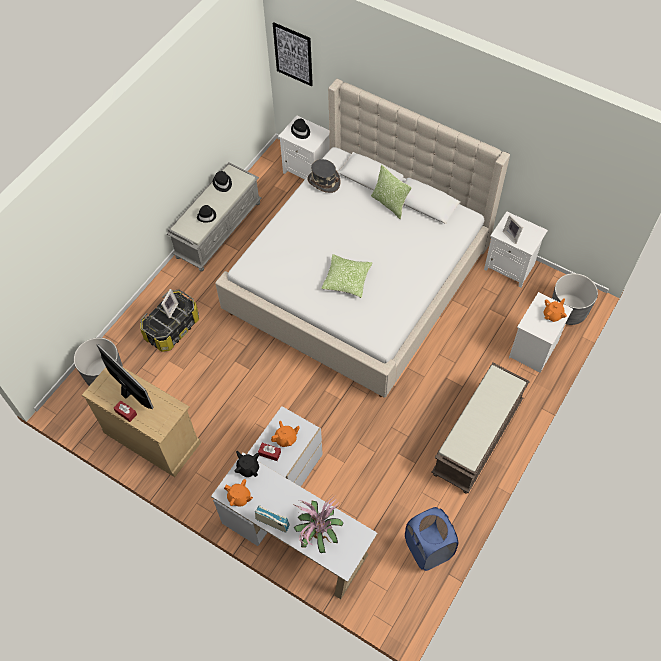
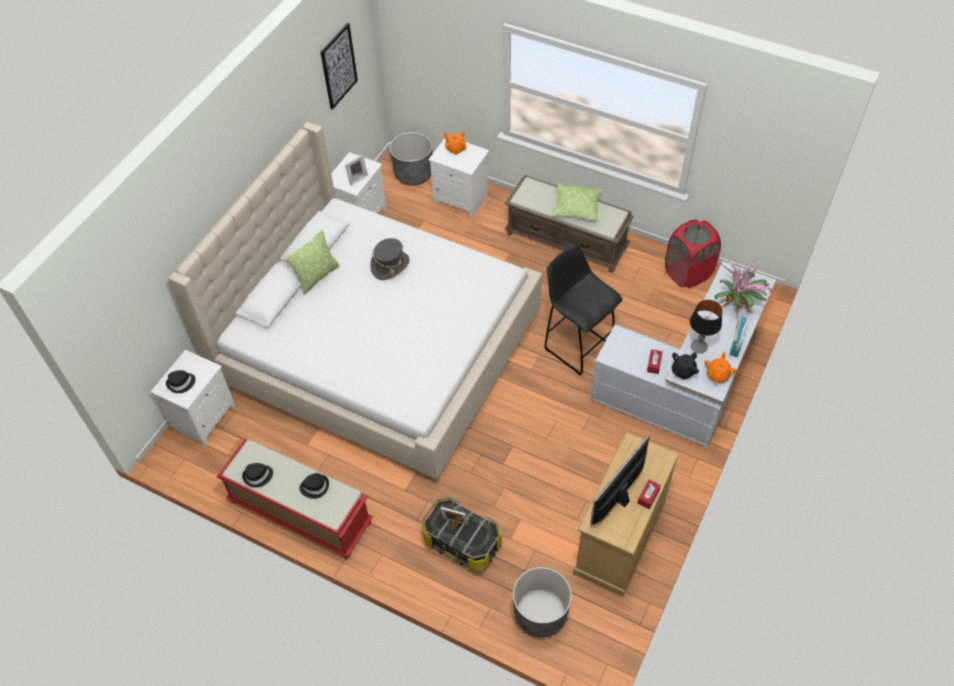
camera: 95 degrees left, 5 degrees down
grey bench [167,162,262,271] -> red bench [217,438,373,559]
orange teapot [271,421,300,447] -> none
picture [273,22,313,86] -> picture moved to [320,23,358,110]
grey hat [307,159,341,193] -> grey hat moved to [370,238,410,280]
pillow [321,254,372,298] -> pillow moved to [552,184,602,220]
blue laundry basket [405,507,458,571] -> red laundry basket [665,220,721,288]
none -> black stool [545,244,622,375]
none -> table lamp [690,300,722,353]

